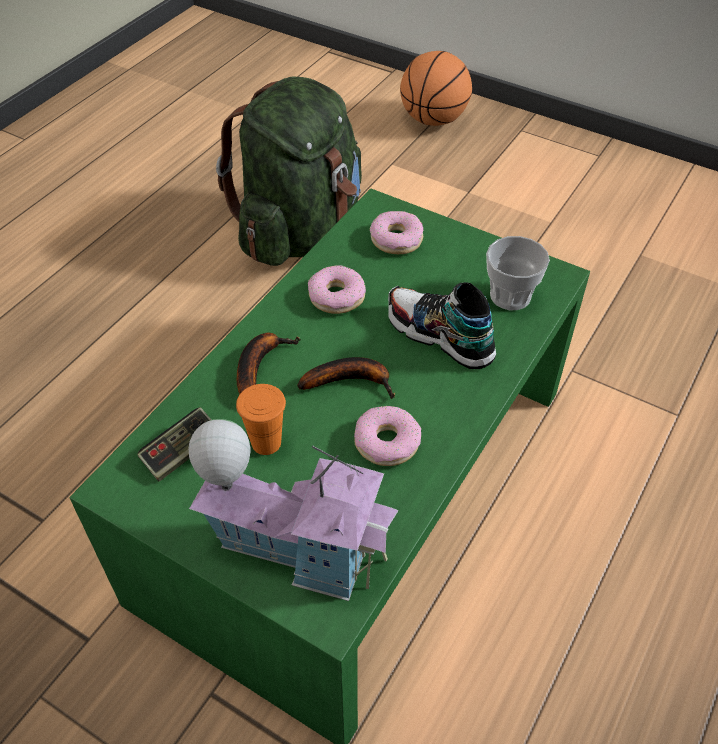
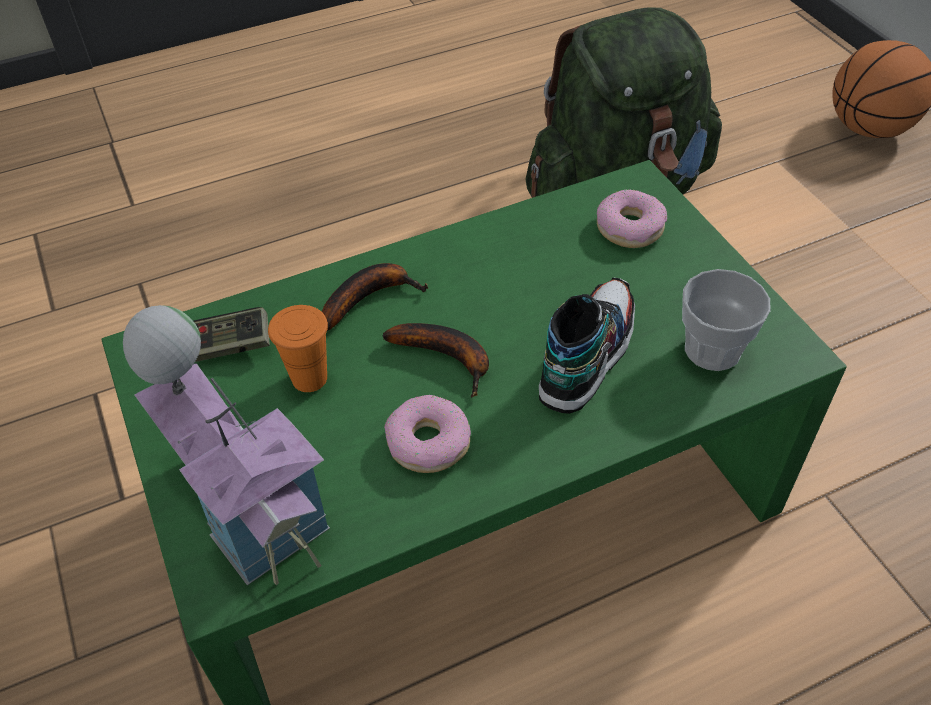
camera: 35 degrees right, 0 degrees up
donut [308,265,366,314] -> none
shoe [388,282,496,369] -> shoe turned 45 degrees clockwise [539,277,635,414]

